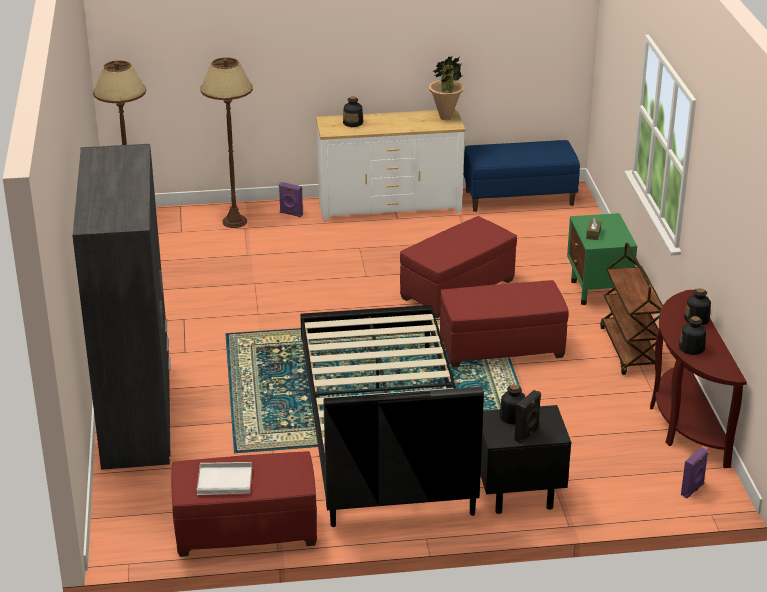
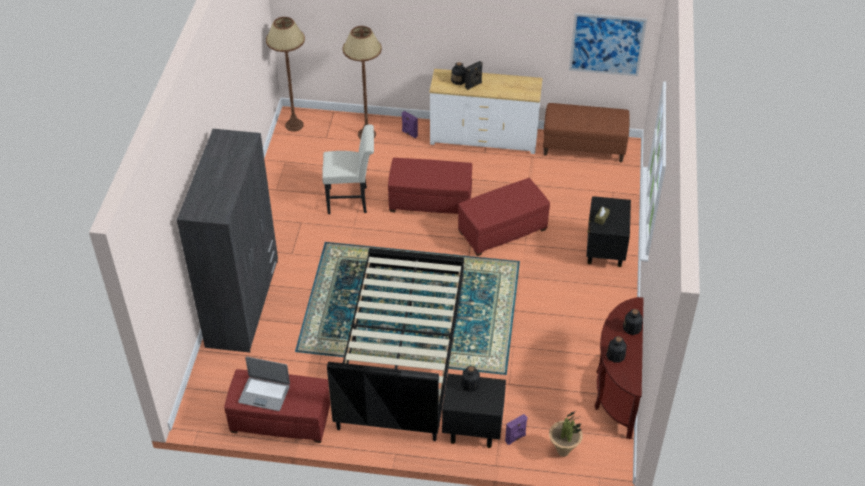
camera: 15 degrees right, 15 degrees up
white tray [197,462,252,495] -> laptop [238,357,290,411]
potted plant [429,56,464,120] -> potted plant moved to [549,411,583,457]
red ottoman [440,280,569,367] -> red ottoman moved to [388,158,472,214]
blue bench [464,140,580,212] -> brown bench [543,103,630,162]
black speaker [515,390,541,444] -> black speaker moved to [465,61,483,90]
green nightstand [567,213,637,305] -> black nightstand [586,196,631,267]
brown cart [600,243,663,375] -> none
purple speaker [681,447,709,498] -> purple speaker moved to [505,414,527,445]
none -> white chair [322,124,374,214]
none -> picture [569,13,647,76]

